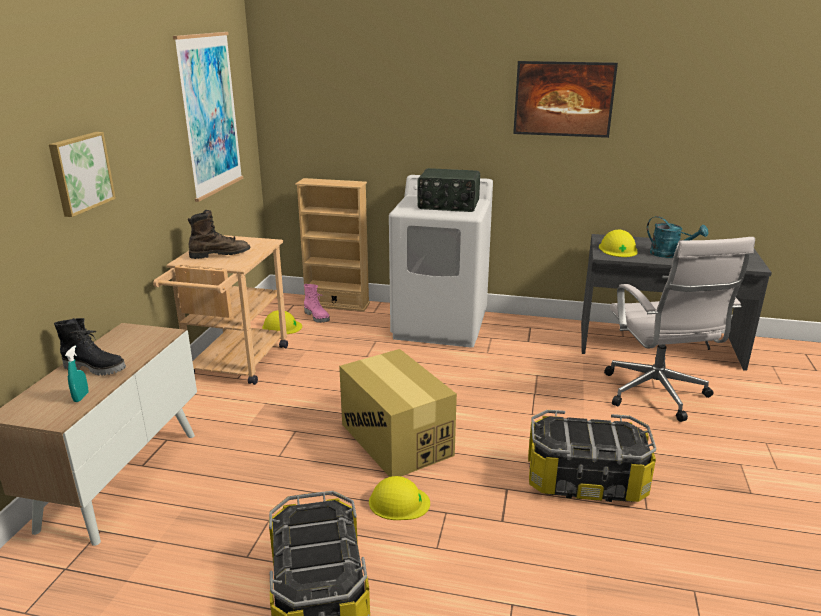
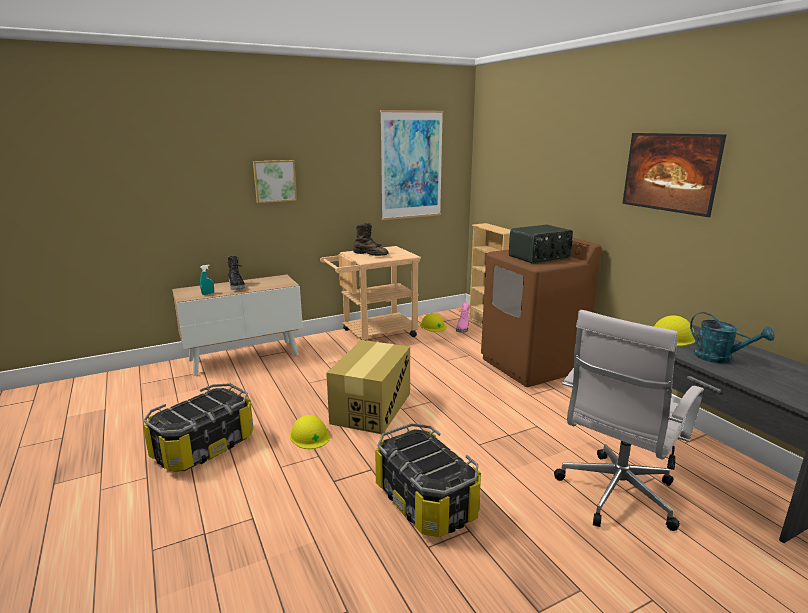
camera: 50 degrees right, 5 degrees down
white washing machine [389,175,493,348] -> brown washing machine [481,238,602,387]
radio [417,168,480,212] -> radio turned 90 degrees counterclockwise [509,225,573,264]
turquoise watering can [647,216,708,258] -> turquoise watering can turned 45 degrees counterclockwise [690,312,775,363]

